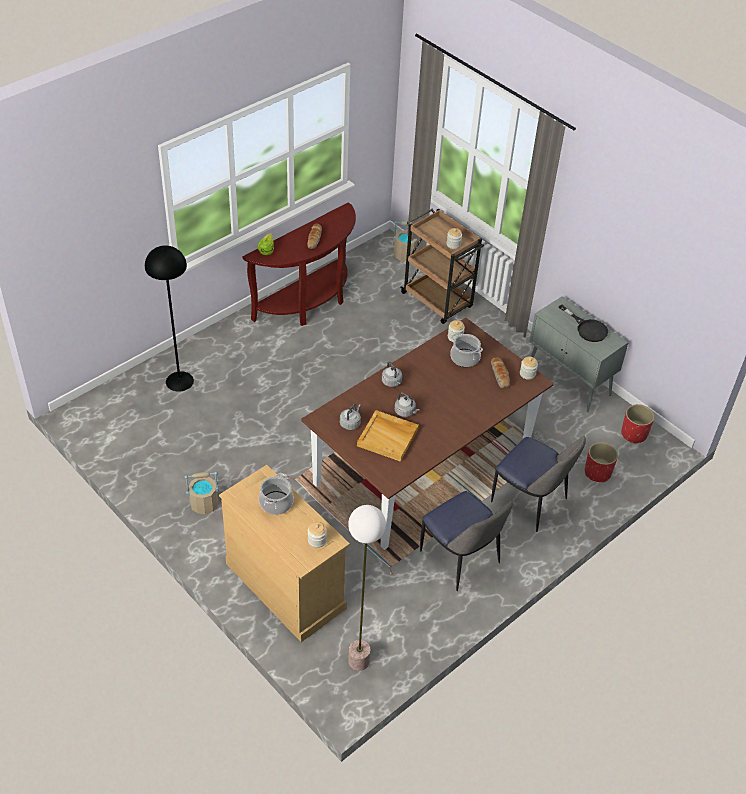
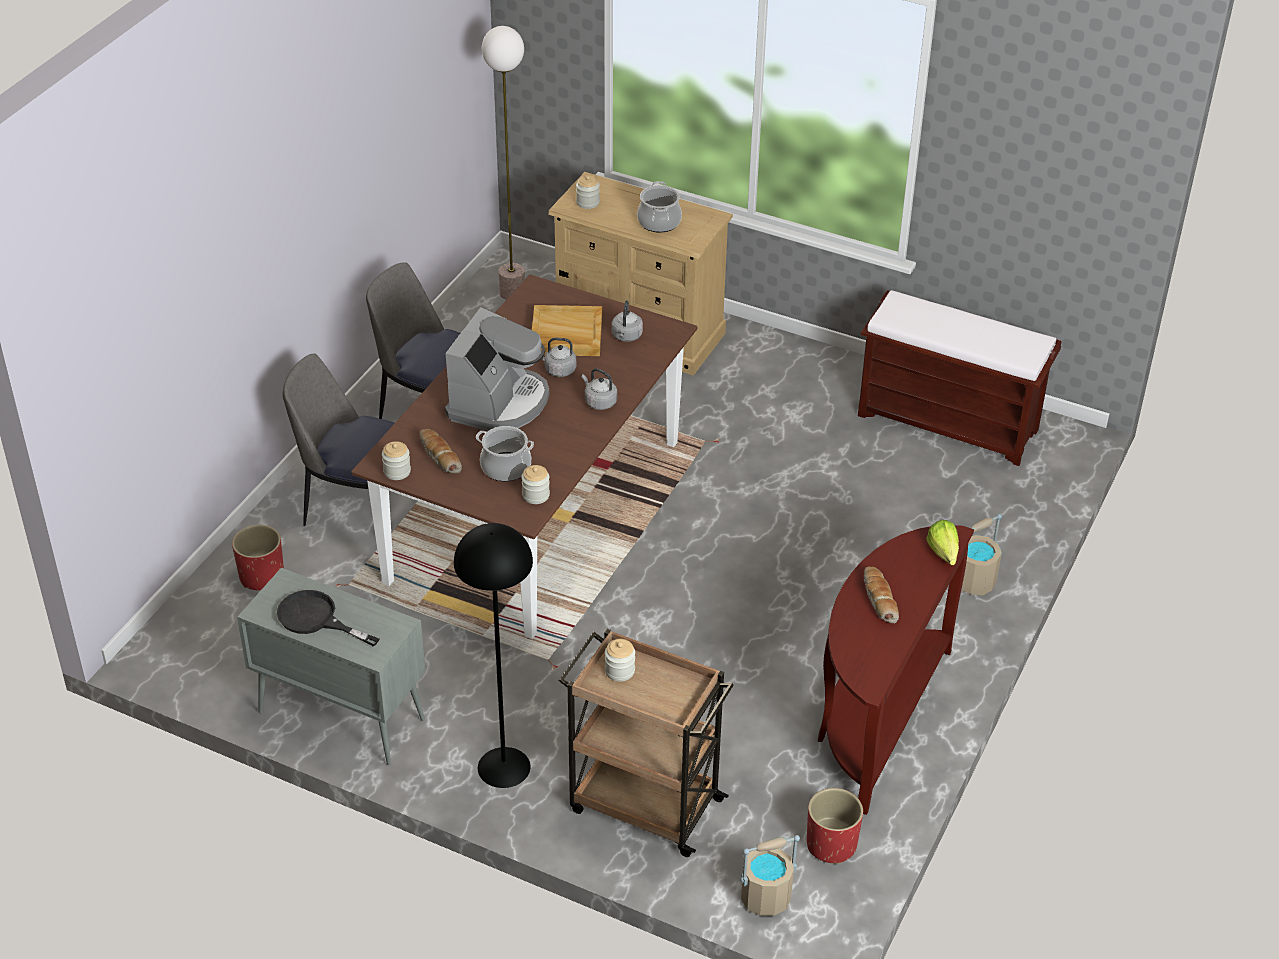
camera: 160 degrees right, 5 degrees down
black floor lamp [145,245,194,392] -> black floor lamp moved to [454,523,533,788]
beige bucket [185,472,219,514] -> beige bucket moved to [961,514,1002,595]
red planter [621,404,654,444] -> red planter moved to [807,788,863,864]
none -> coffee machine [445,307,549,431]
none -> brown bench [858,290,1062,466]

